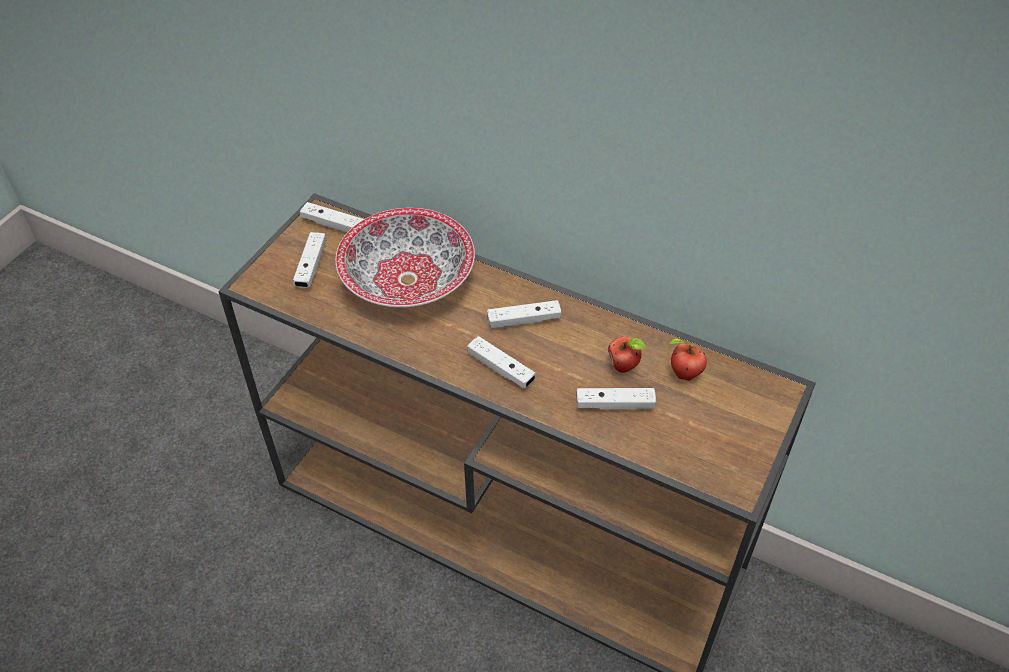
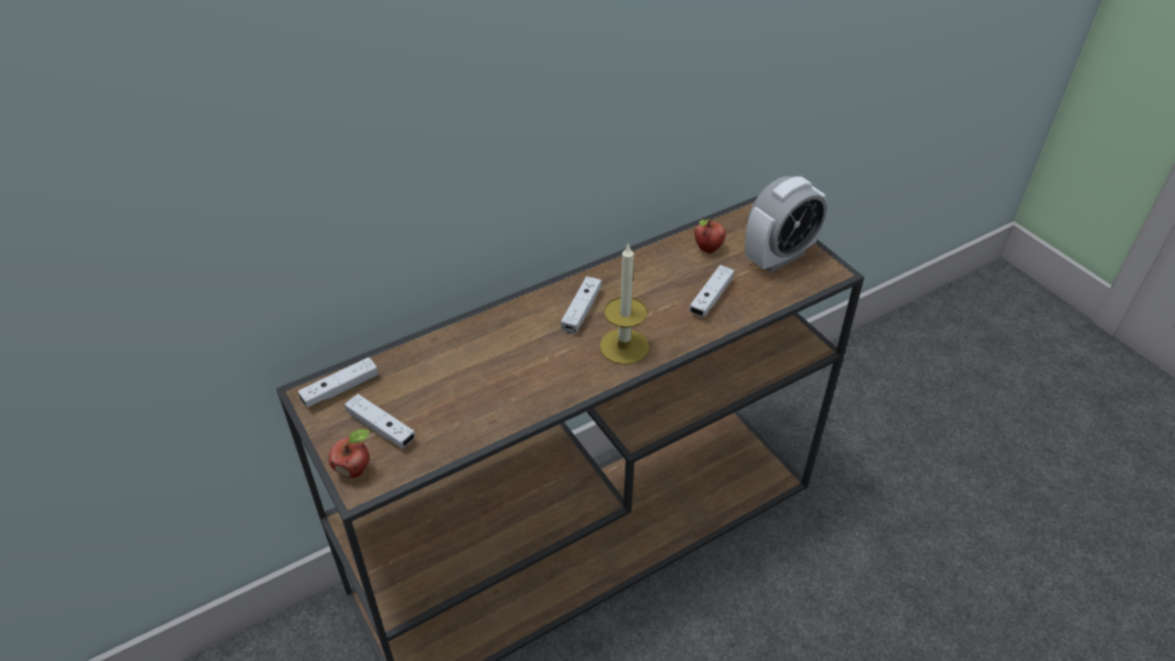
camera: 60 degrees left, 5 degrees down
bowl [335,208,475,308] -> none
white game controller [467,336,536,389] -> candle [600,243,649,365]
apple [608,336,646,373] -> apple moved to [329,429,370,478]
none -> alarm clock [745,176,827,273]

